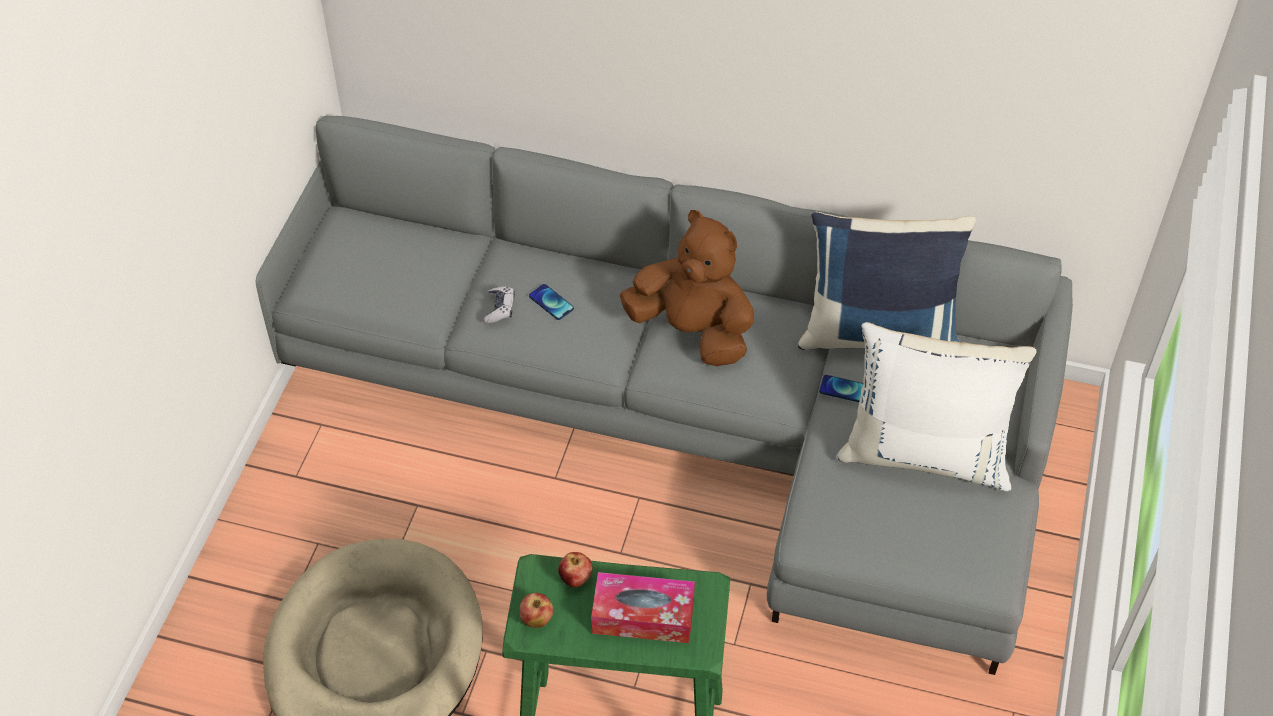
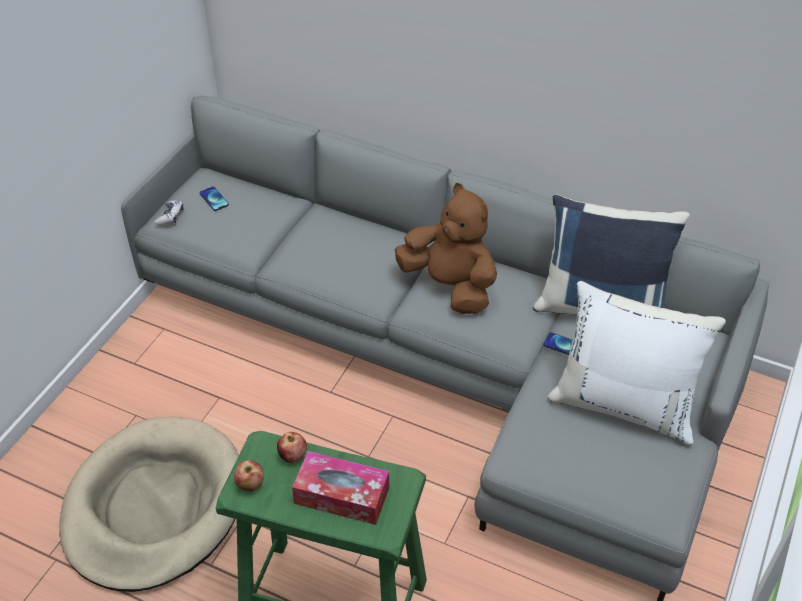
camera: 10 degrees right, 5 degrees down
game controller [484,286,515,323] -> game controller moved to [155,200,183,225]
phone [529,284,574,320] -> phone moved to [199,186,229,211]

